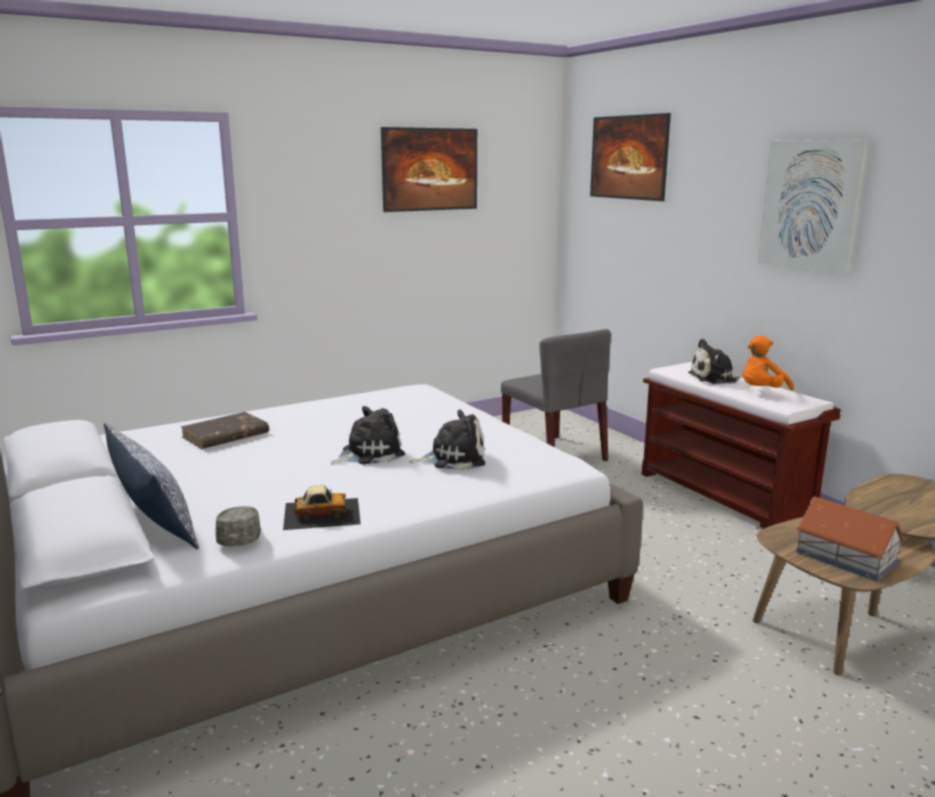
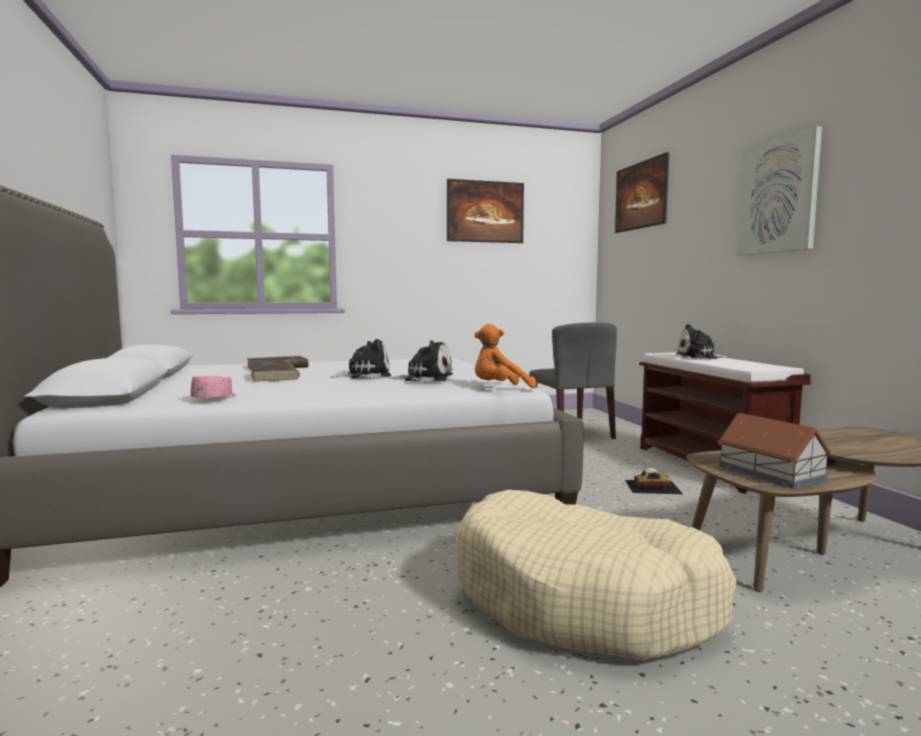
camera: 15 degrees right, 10 degrees down
pillow [104,423,199,549] -> none
grey cap [215,506,261,547] -> pink cap [191,376,236,398]
toy car [283,485,361,530] -> toy car moved to [625,468,683,494]
orange plush toy [743,335,794,390] -> orange plush toy moved to [474,324,536,388]
none -> brown book [250,363,300,382]
none -> beige dog bed [455,490,737,661]

